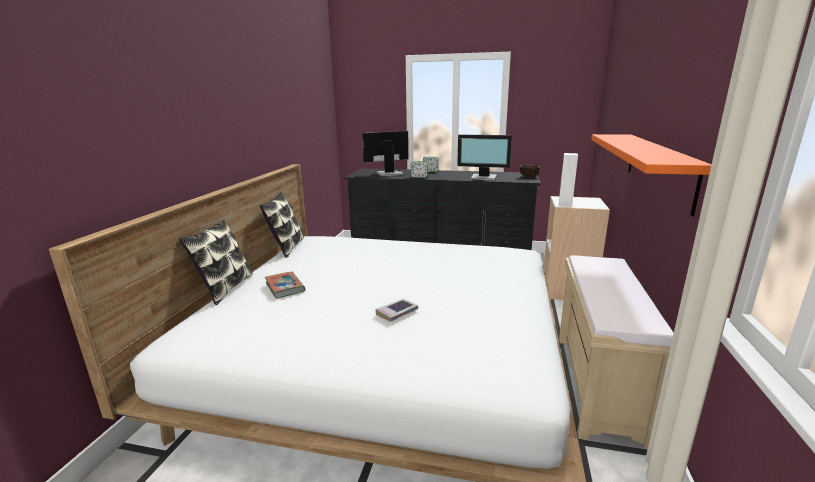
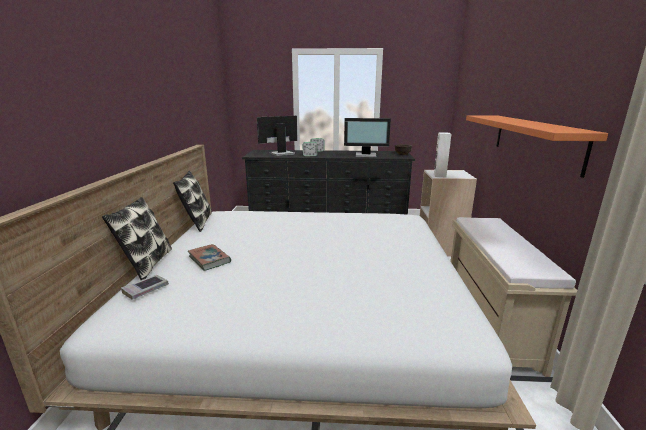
camera: 10 degrees left, 0 degrees up
book [375,299,418,322] -> book moved to [121,275,169,300]

